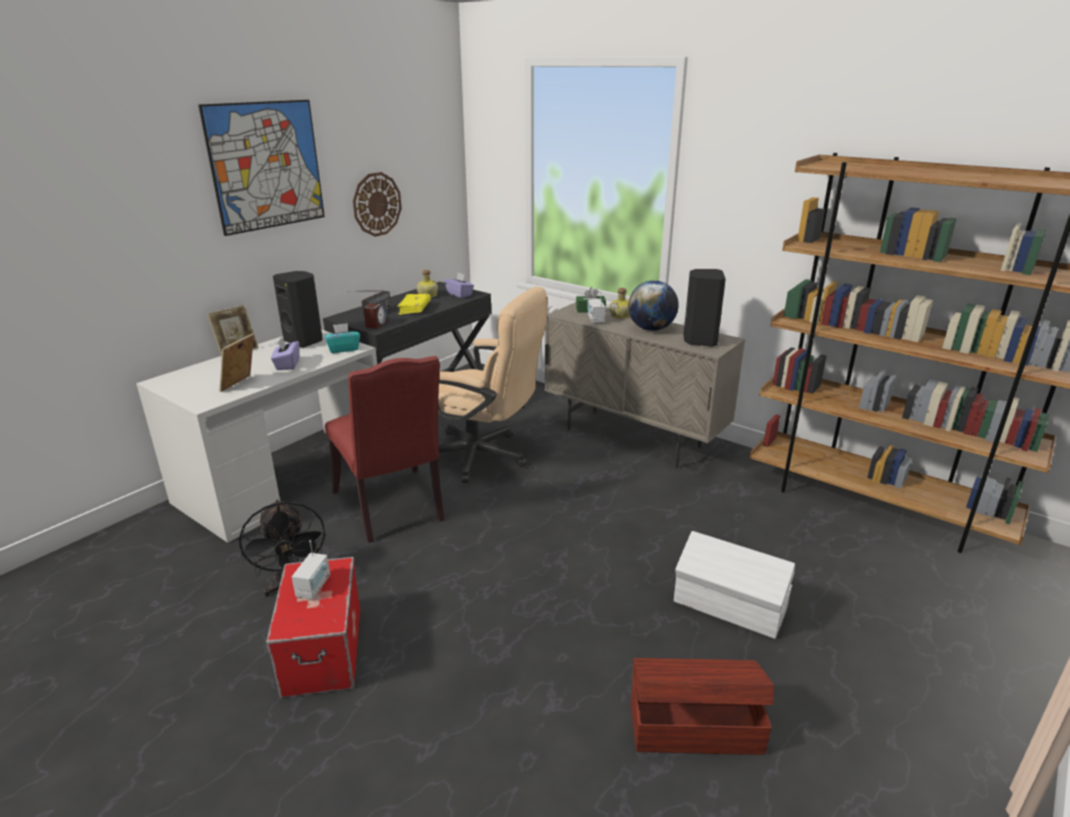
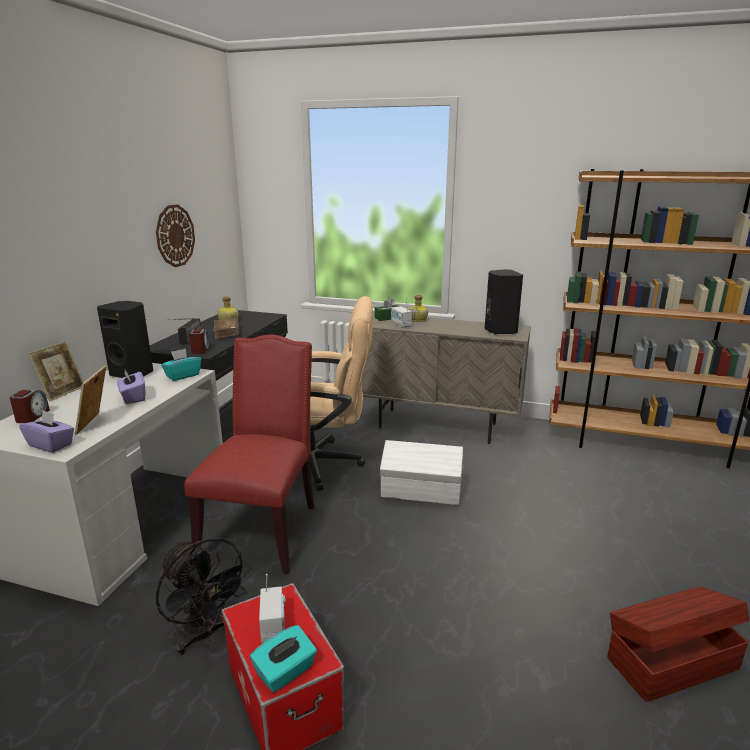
camera: 20 degrees left, 5 degrees down
picture [198,100,325,236] -> none
red chair [325,356,445,543] -> red chair turned 120 degrees counterclockwise [184,335,314,574]
yellow book [397,294,431,315] -> brown book [213,318,239,340]
purple tissue box [444,273,474,298] -> purple tissue box moved to [19,410,74,453]
globe [628,280,678,331] -> none
white storage box [674,531,795,639] -> white storage box moved to [380,440,463,505]
none -> alarm clock [10,390,50,423]
none -> turquoise tissue box [250,625,317,692]

